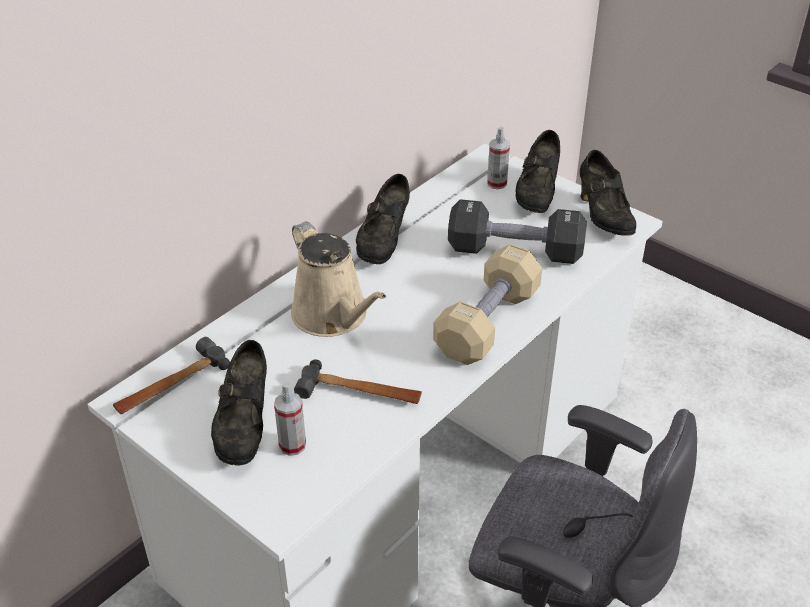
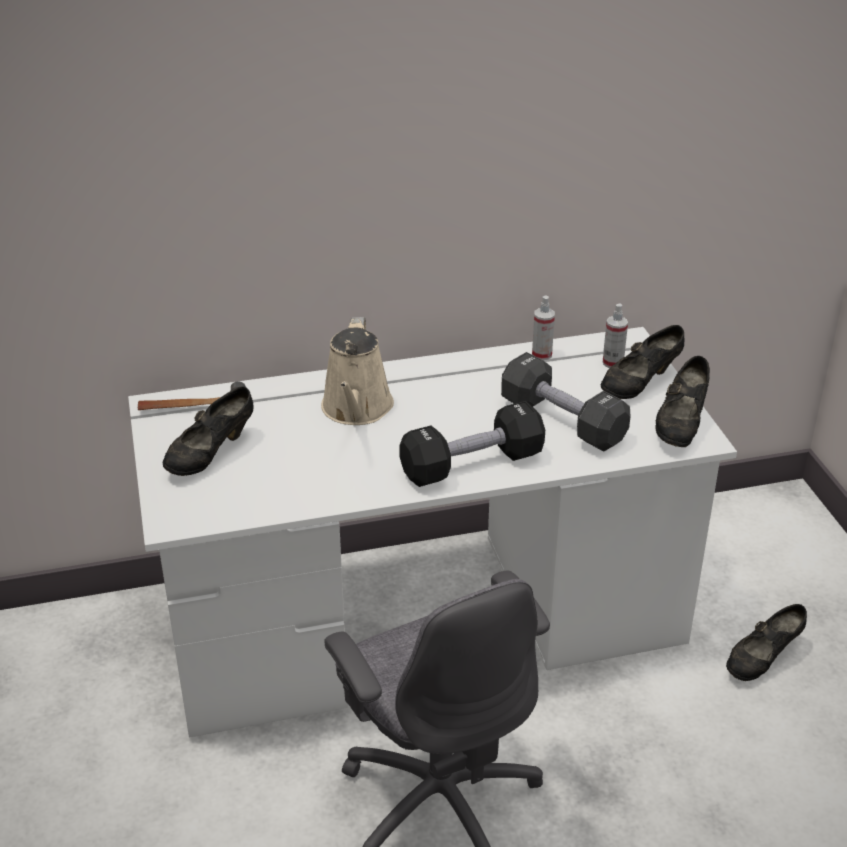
camera: 35 degrees right, 5 degrees down
spray bottle [274,382,306,456] -> spray bottle moved to [532,295,555,360]
hammer [294,359,422,404] -> none
black shoe [356,174,410,264] -> black shoe moved to [726,604,807,681]
beige dumbbell [433,244,542,365] -> black dumbbell [399,401,545,487]

